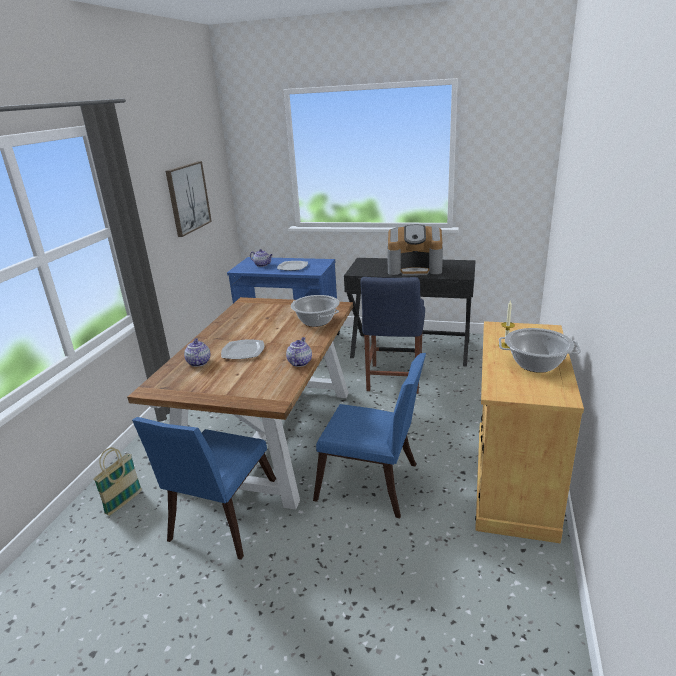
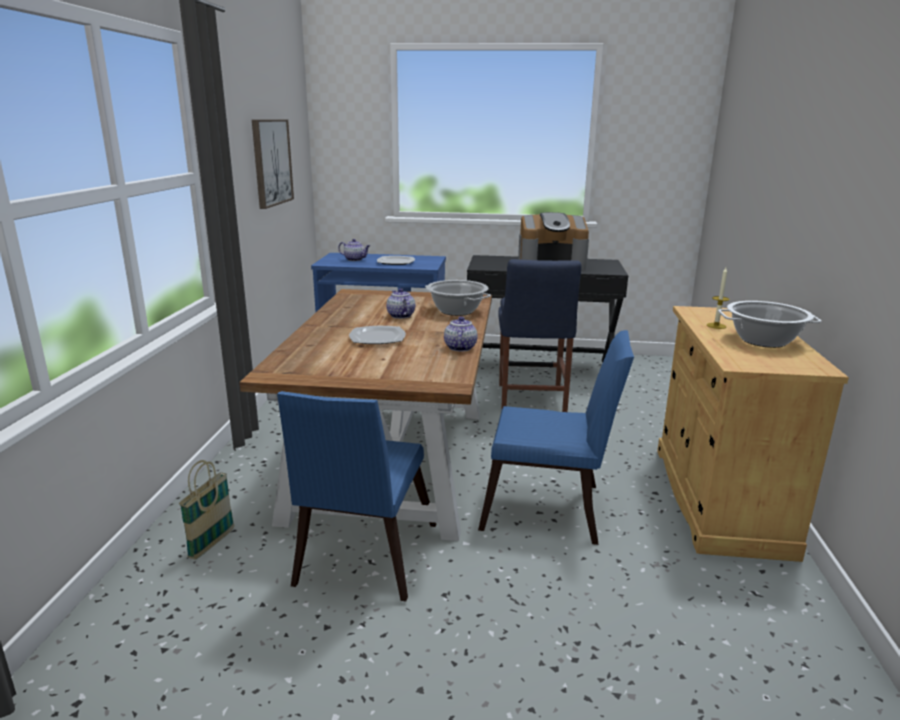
camera: 10 degrees left, 5 degrees down
teapot [184,338,210,367] -> teapot moved to [386,288,415,319]

